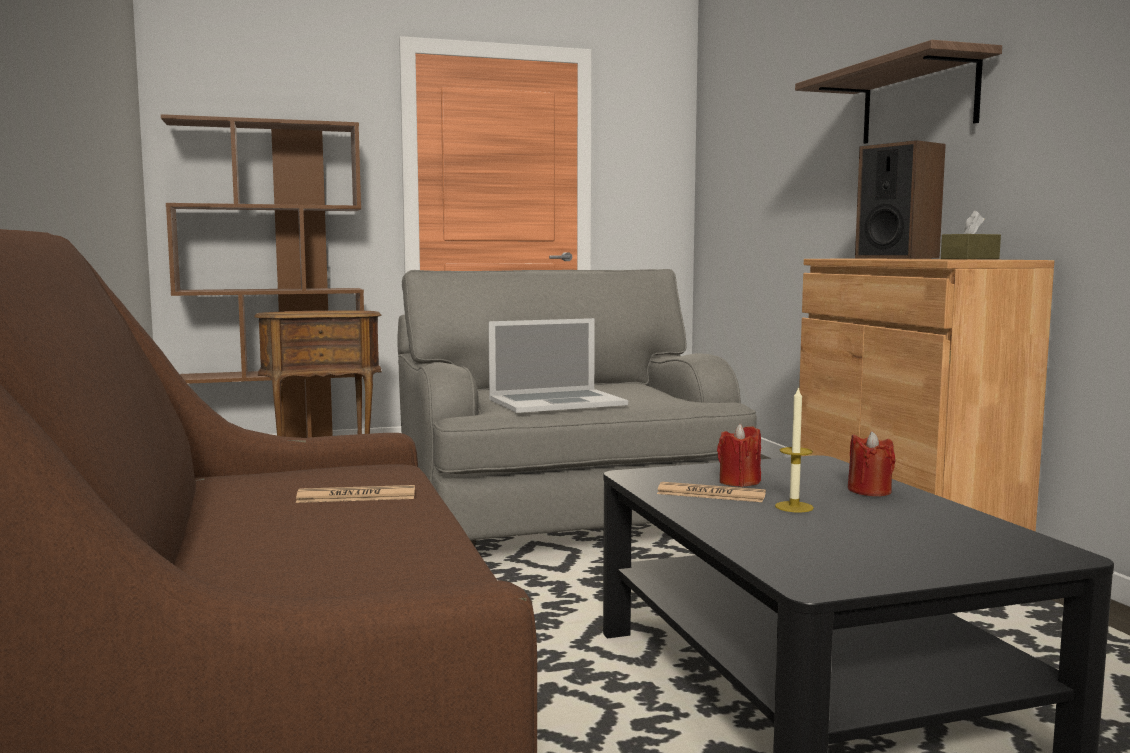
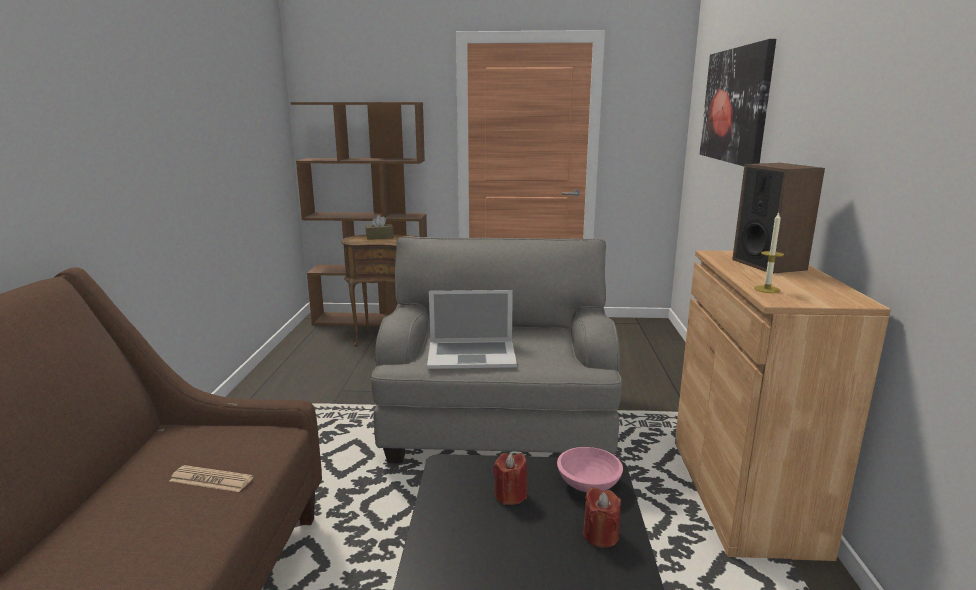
camera: 20 degrees right, 10 degrees up
newspaper [657,482,766,502] -> none
candle [775,387,814,512] -> candle moved to [754,212,784,293]
shelf [795,40,1002,144] -> none
brown tissue box [941,211,1001,259] -> brown tissue box moved to [366,215,394,239]
none -> pink bowl [557,447,623,492]
none -> picture [700,39,776,166]

